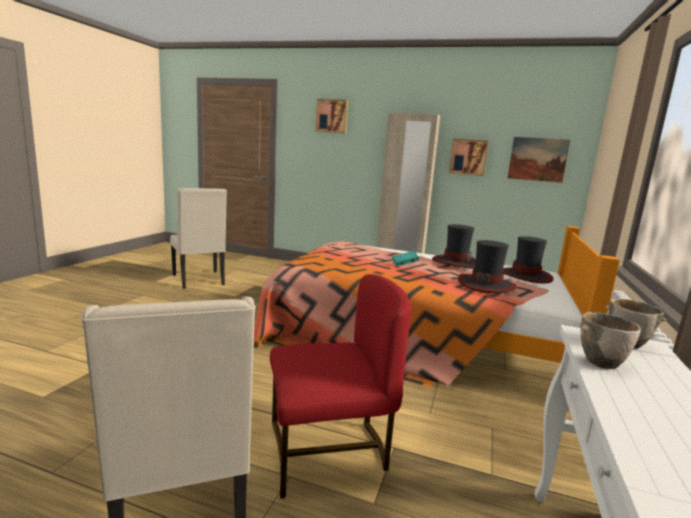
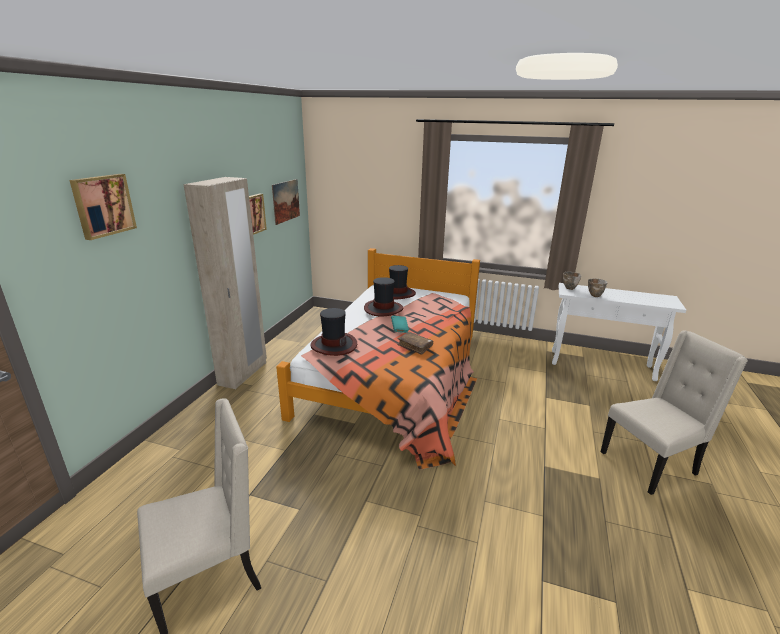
camera: 90 degrees left, 10 degrees up
red chair [270,274,412,499] -> none
hat [458,240,517,293] -> hat moved to [310,308,357,356]
none -> brown book [397,332,433,355]

